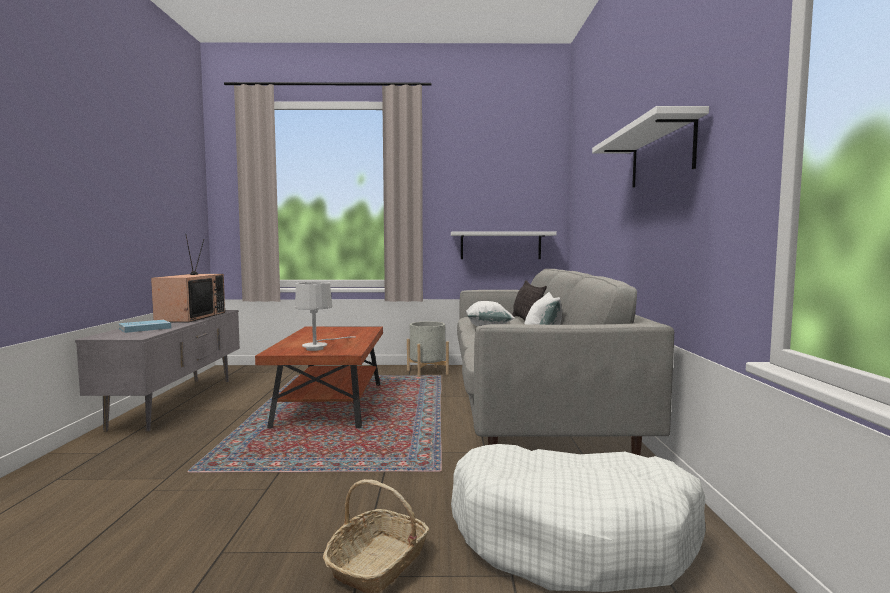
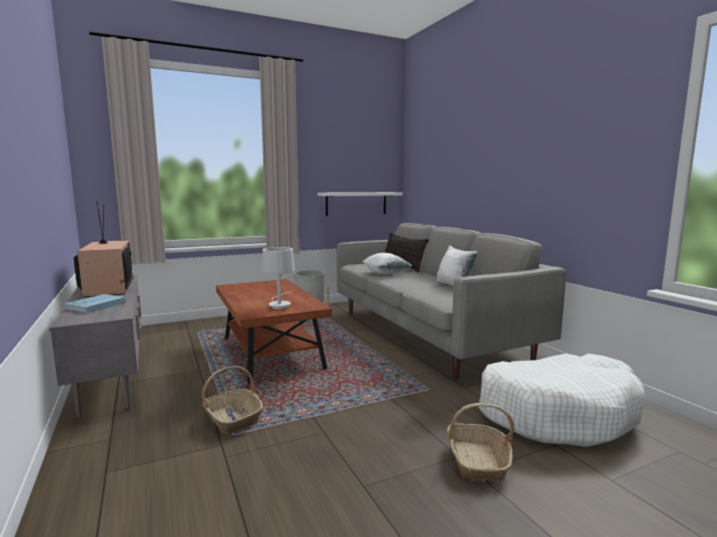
camera: 25 degrees left, 5 degrees up
white shelf [592,106,709,188] -> none
none -> basket [202,366,263,434]

